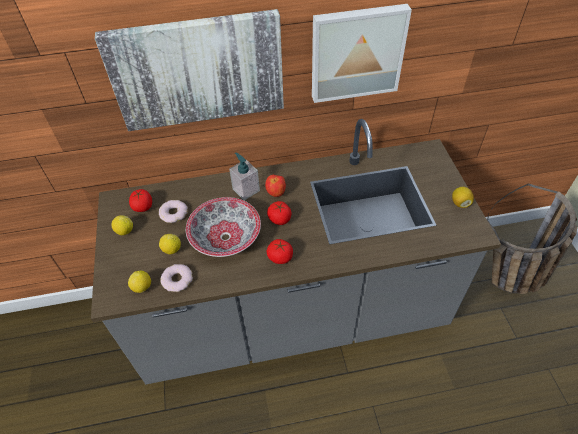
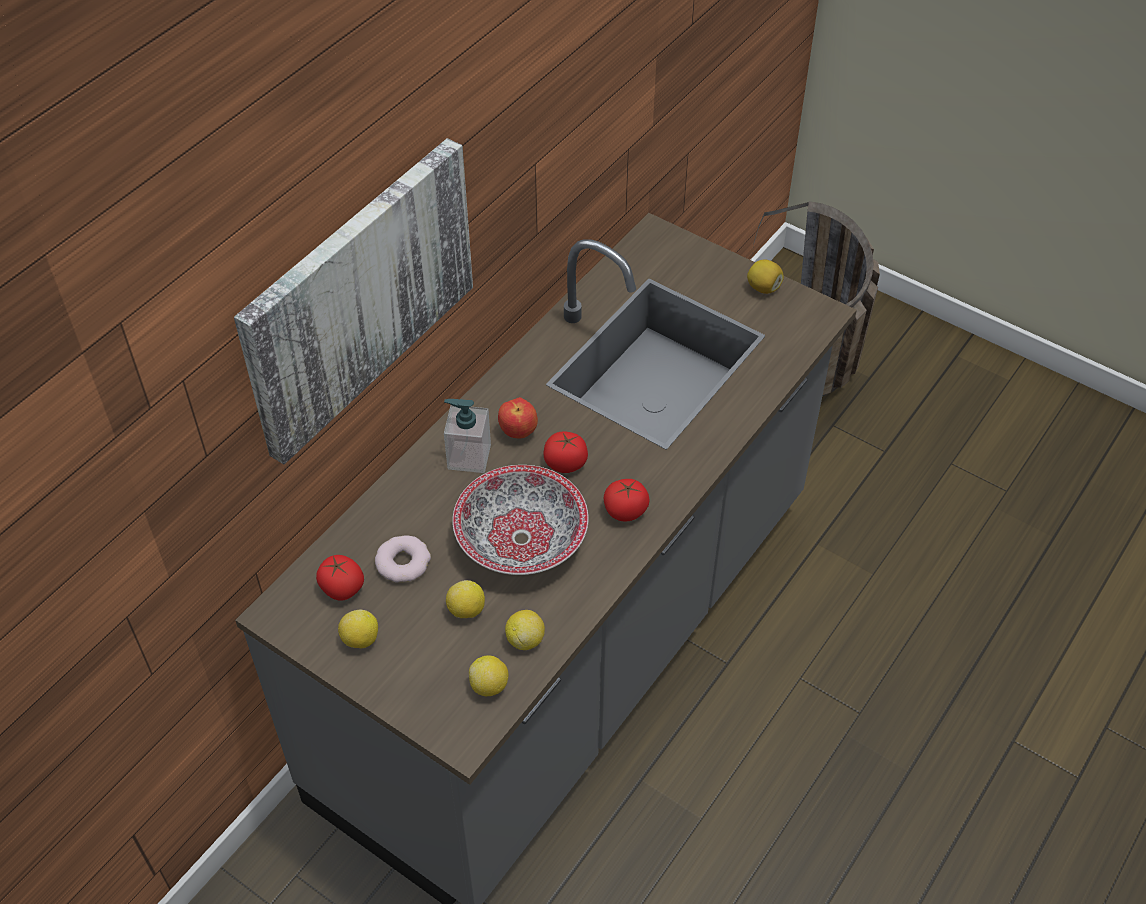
camera: 45 degrees left, 0 degrees up
donut [161,264,193,292] -> lemon [505,610,545,650]
picture [312,4,412,103] -> none

